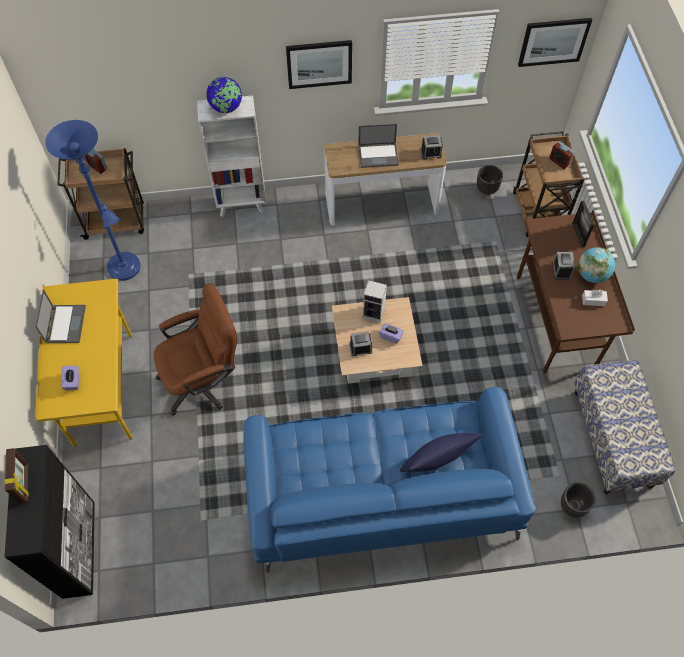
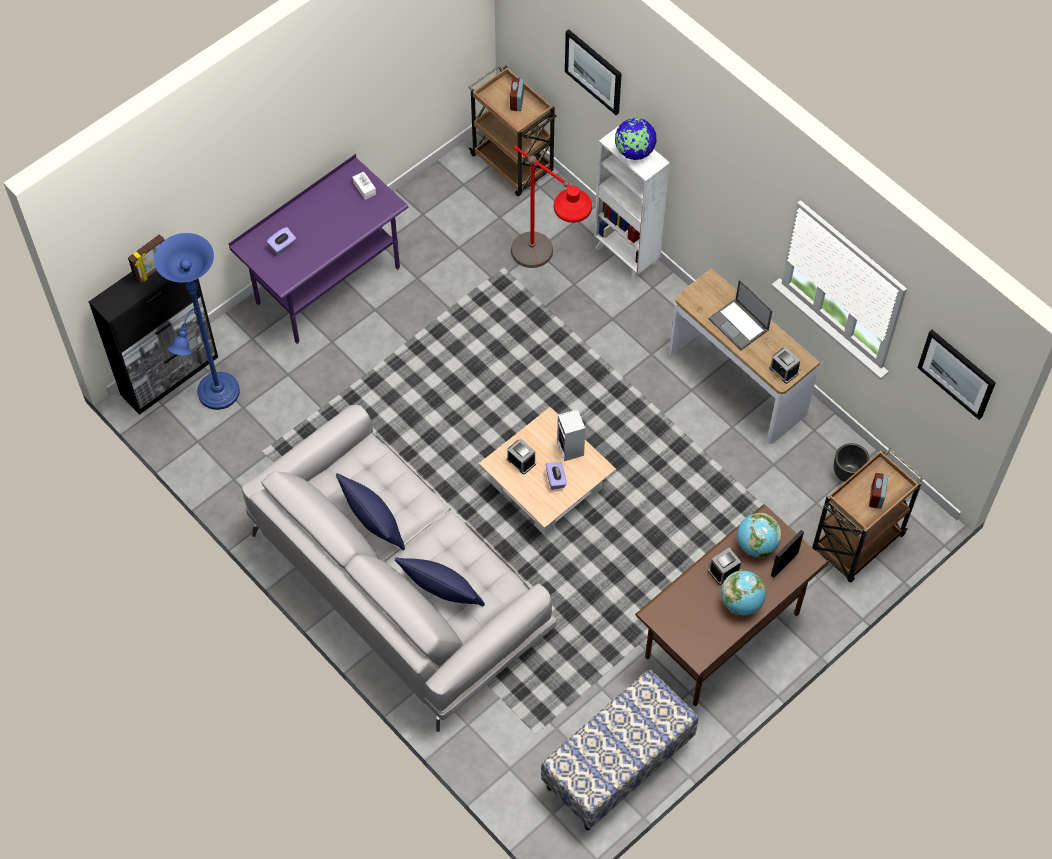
camera: 55 degrees right, 0 degrees up
yellow desk [35,279,133,446] -> purple desk [229,154,408,344]
laptop [35,289,86,343] -> none
blue floor lamp [45,120,141,281] -> blue floor lamp moved to [154,233,240,410]
brown office chair [154,283,237,416] -> none
blue sofa [244,387,536,573] -> grey sofa [242,405,556,732]
picture [286,40,352,89] -> picture moved to [565,29,622,115]
black planter [561,483,595,518] -> none
white tissue box [582,290,608,306] -> white tissue box moved to [353,172,376,200]
none -> blue pillow [336,473,405,550]
none -> red floor lamp [511,145,592,268]
none -> globe [737,513,781,558]

